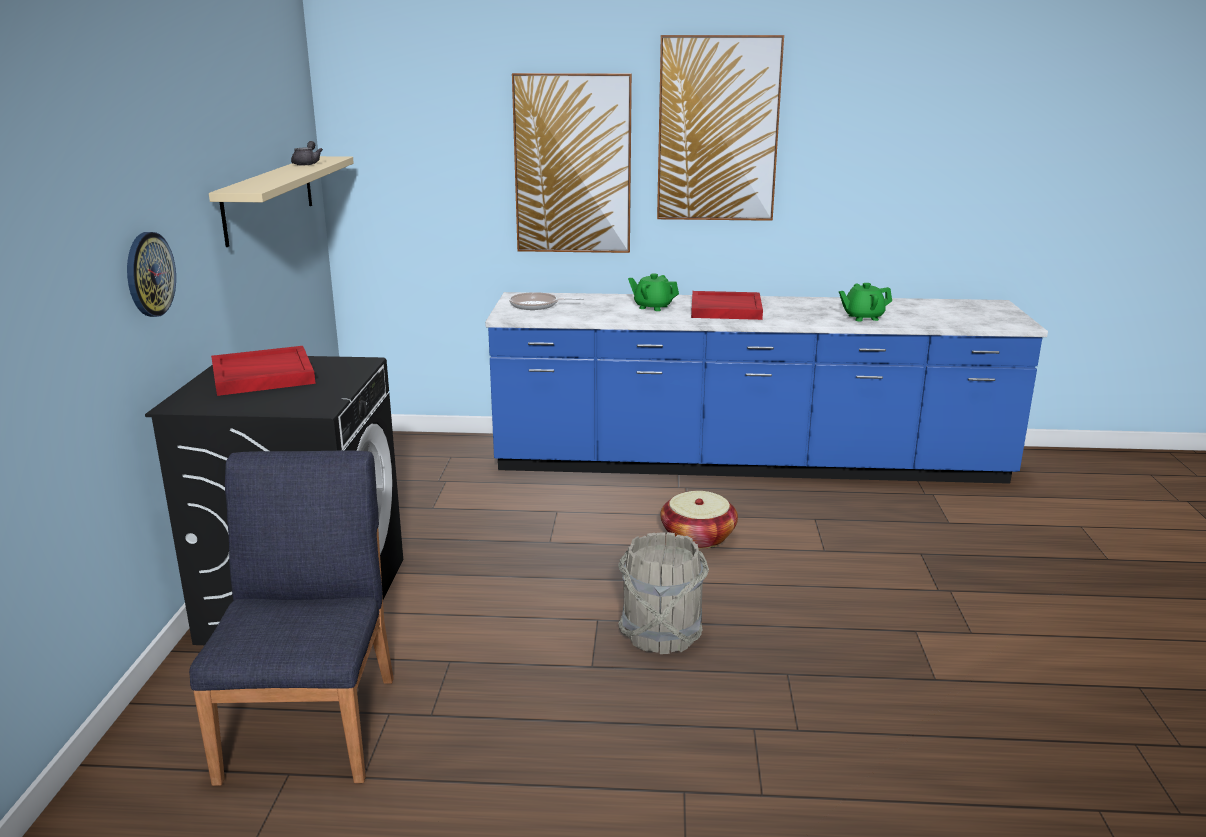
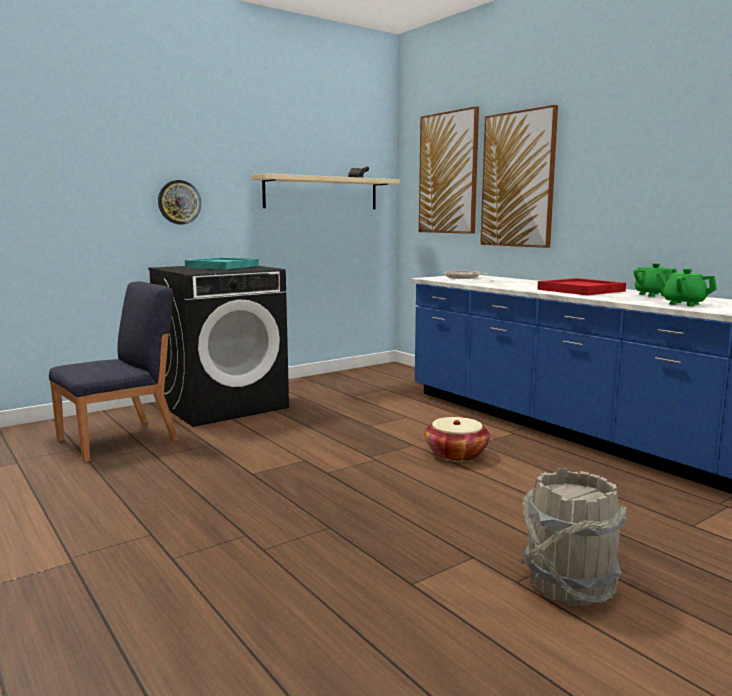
camera: 50 degrees right, 10 degrees down
red tray [211,346,316,396] -> turquoise tray [185,257,259,270]
grey bucket [618,532,709,654] -> grey bucket moved to [521,469,627,606]
green teapot [628,273,679,311] -> green teapot moved to [634,263,677,297]
picture [657,35,784,221] -> picture moved to [419,106,479,234]

